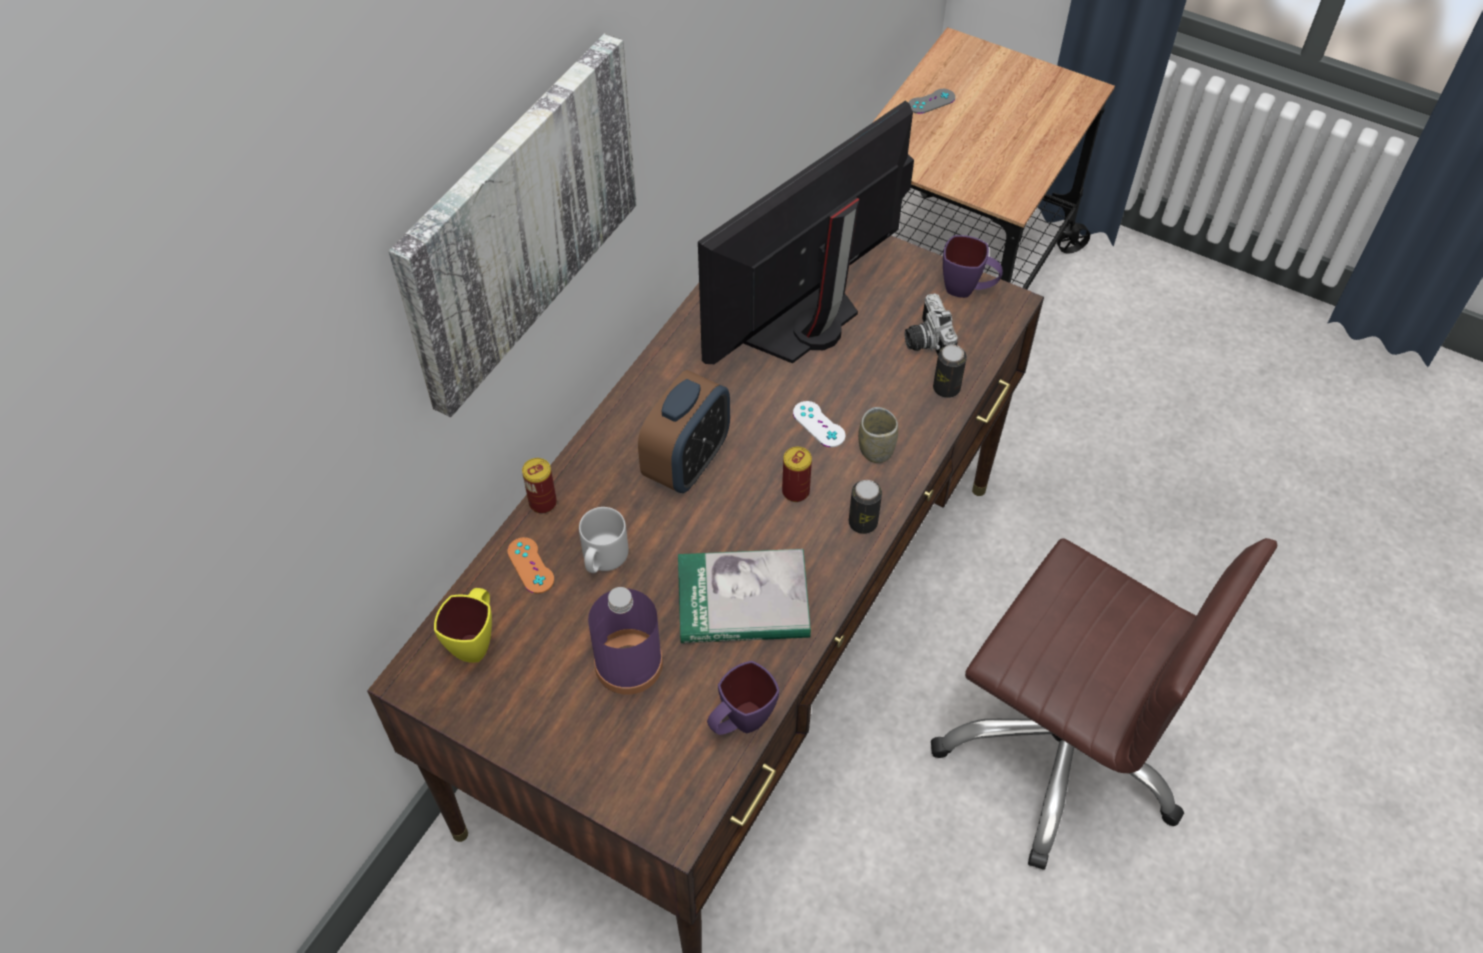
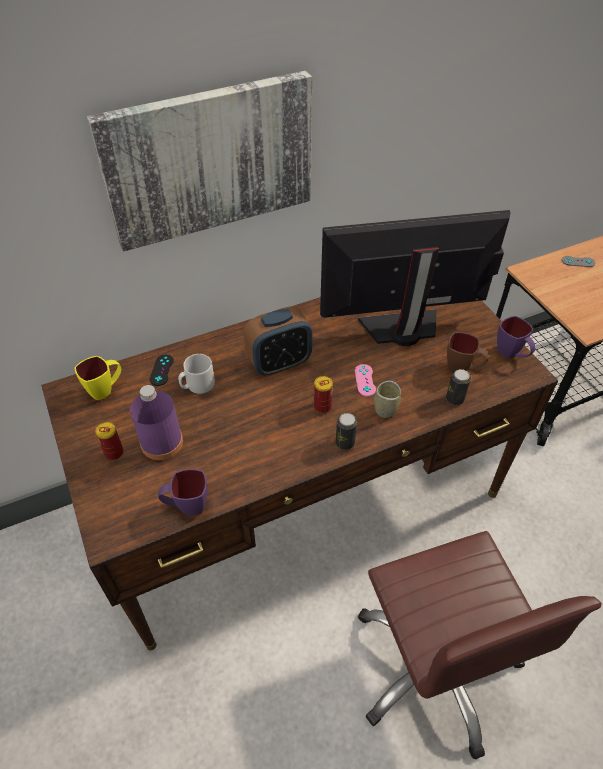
camera: 35 degrees right, 5 degrees down
orange game controller [507,537,554,594] -> black game controller [150,355,174,386]
can [522,458,557,514] -> can moved to [95,422,124,460]
book [678,549,811,643] -> none
white game controller [793,401,846,447] -> pink game controller [355,364,376,397]
camera [905,293,958,355] -> brown mug [447,332,489,372]

